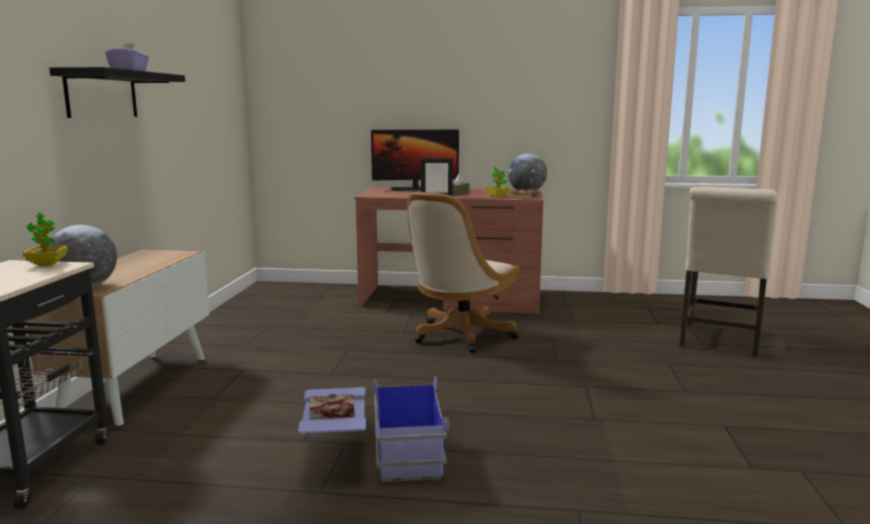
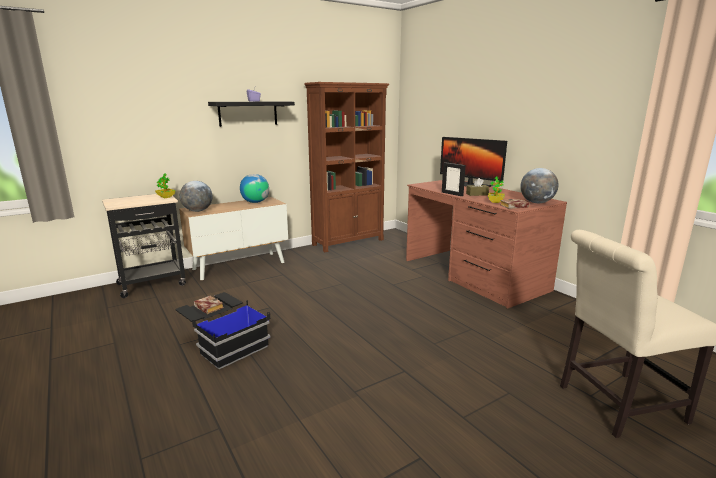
camera: 50 degrees right, 5 degrees up
blue storage box [298,377,449,482] -> black storage box [176,292,271,369]
office chair [407,192,521,353] -> none
none -> globe [240,174,269,203]
none -> brown bookcase [304,82,389,252]

